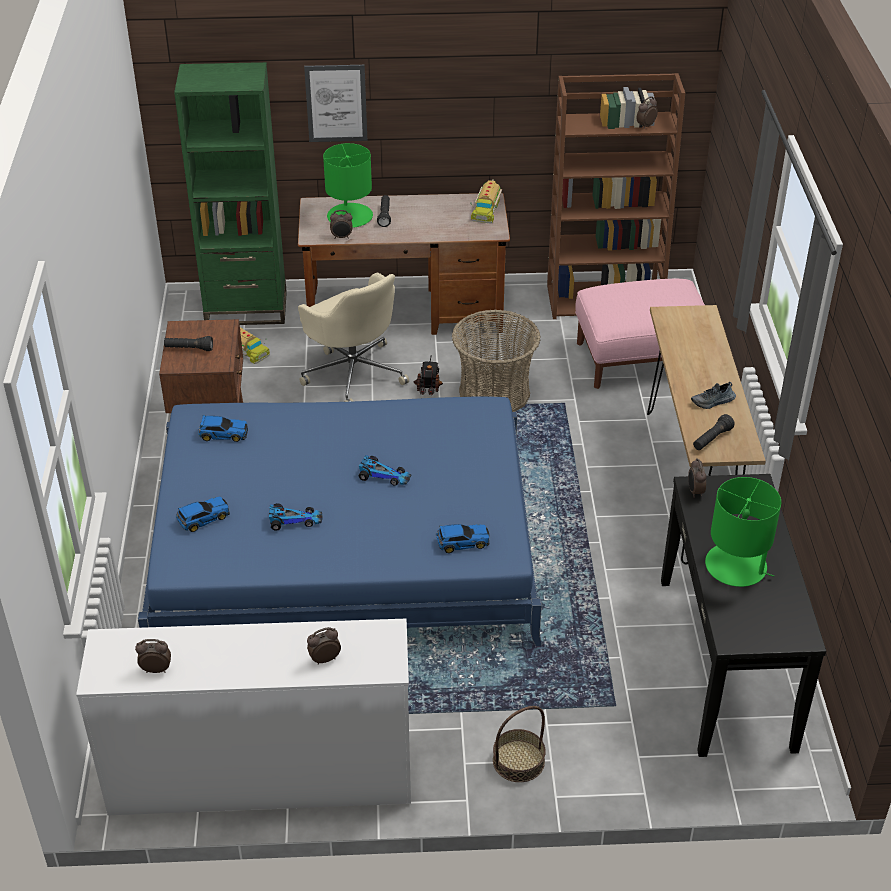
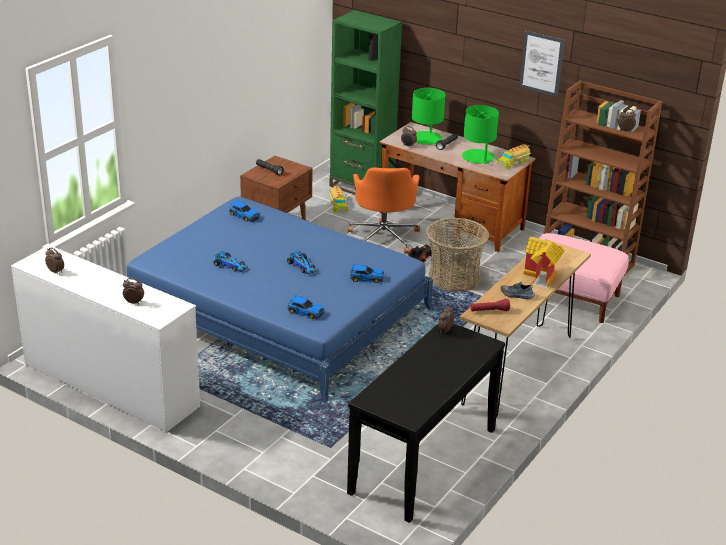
camera: 35 degrees right, 10 degrees down
toy car [176,496,230,532] -> toy car moved to [350,264,384,283]
beige office chair [298,273,409,402] -> orange office chair [348,167,420,254]
picture [304,65,367,142] -> picture moved to [519,31,564,97]
basket [493,706,546,782] -> none
black flashlight [693,414,734,450] -> red flashlight [470,299,510,311]
green table lamp [705,477,781,587] -> green table lamp moved to [462,105,499,164]
none -> toy house [523,237,565,288]

